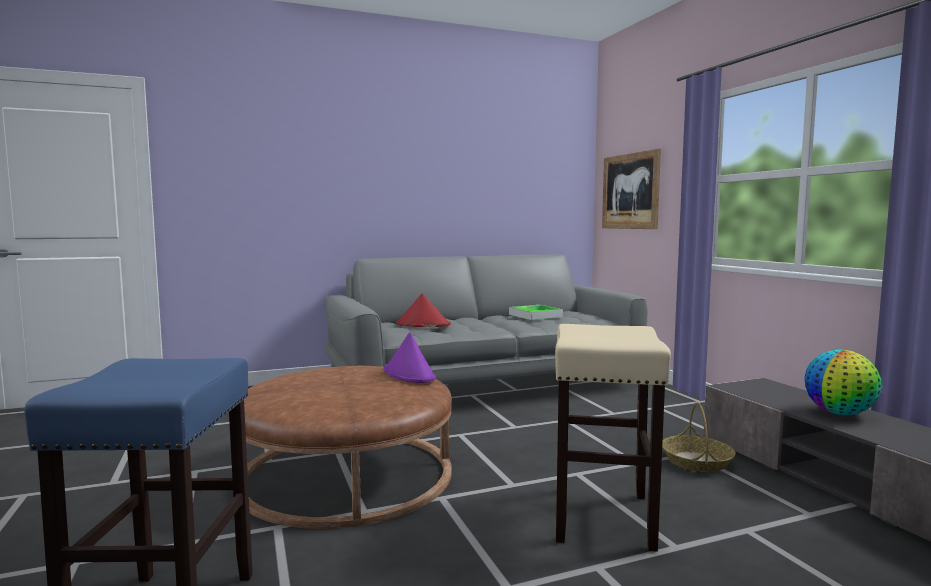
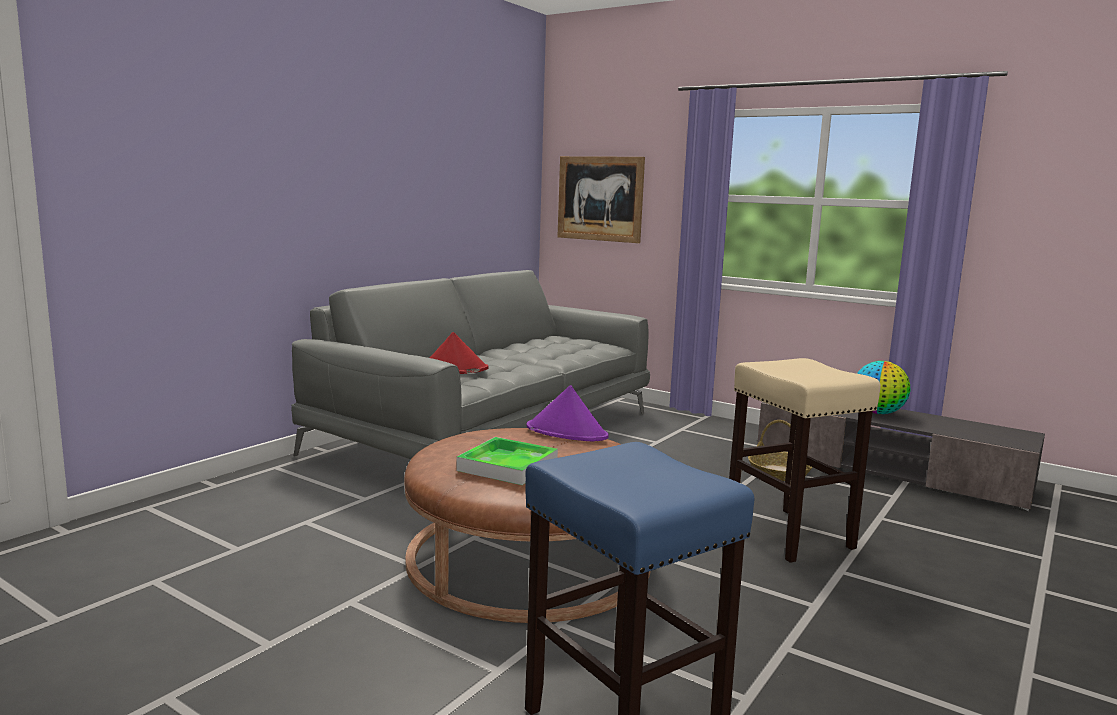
camera: 35 degrees left, 5 degrees up
tray [509,305,563,320] -> tray moved to [456,437,558,485]

